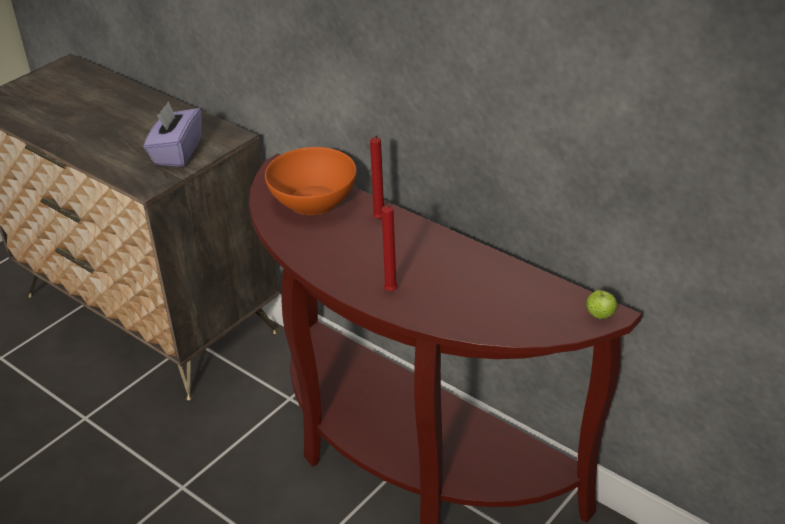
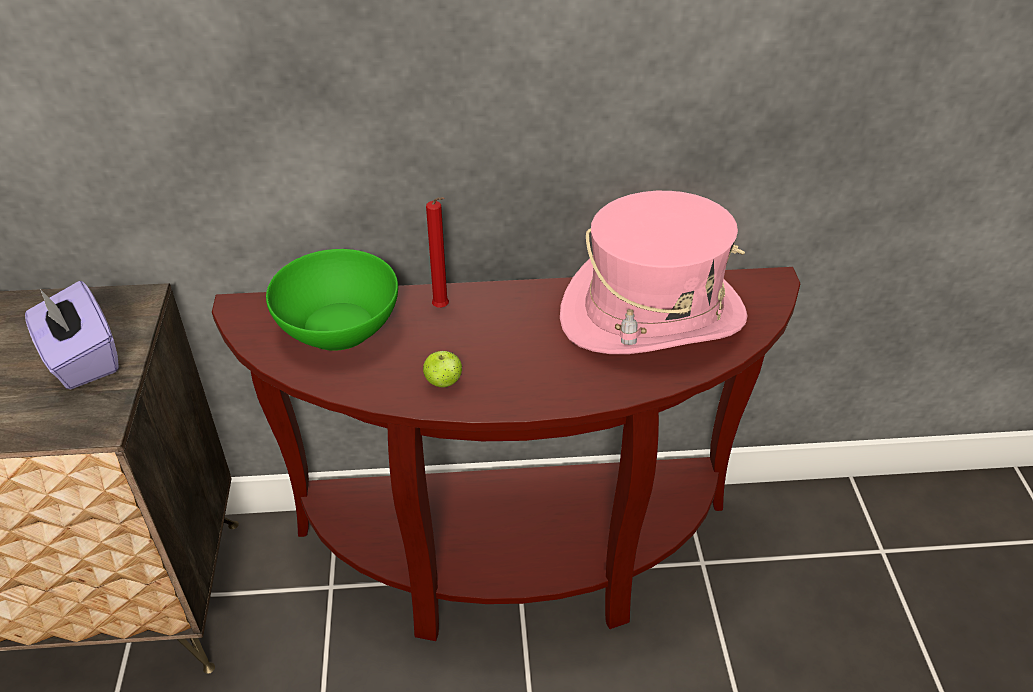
camera: 45 degrees left, 5 degrees up
orange bowl [265,147,357,215] -> green bowl [266,249,398,351]
red candle [382,204,398,291] -> none
apple [586,290,617,319] -> apple moved to [423,351,462,387]
none -> pink hat [560,191,748,354]

